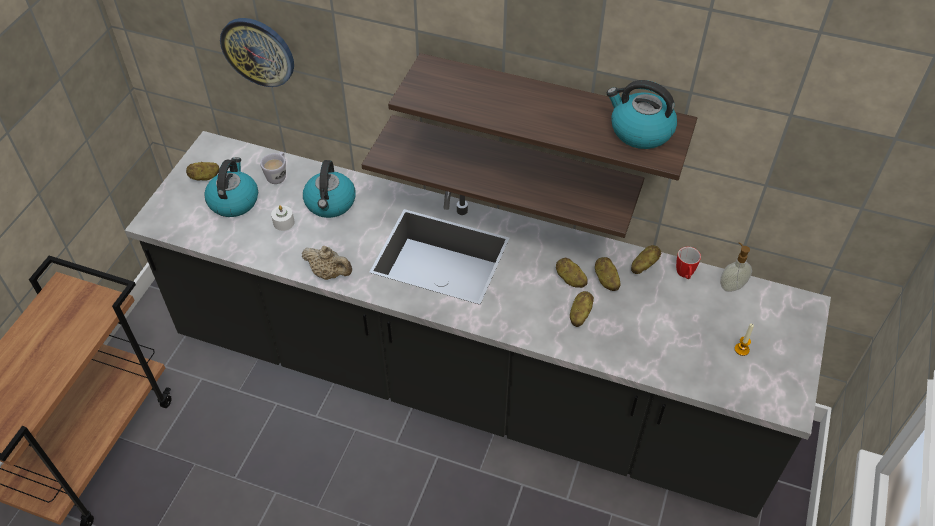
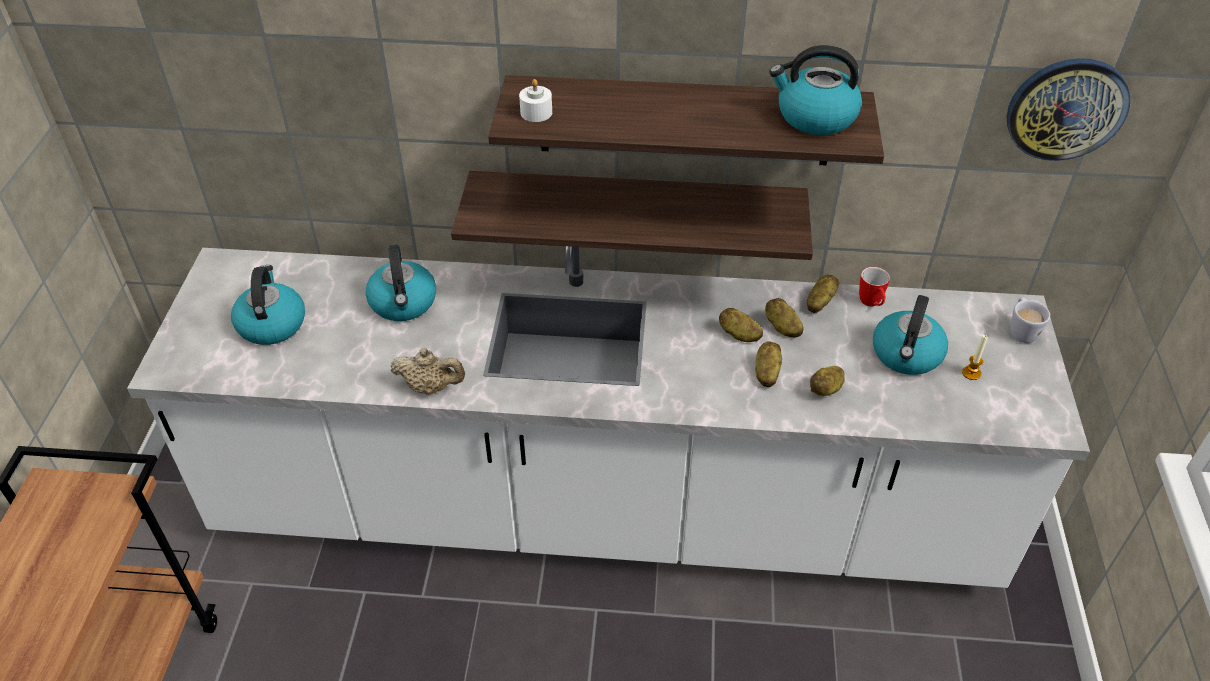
camera: 15 degrees left, 5 degrees down
black counter [125,131,831,518] -> white counter [127,246,1090,588]
potato [186,162,220,181] -> potato moved to [810,366,845,396]
wall clock [220,18,294,87] -> wall clock moved to [1007,58,1130,161]
white mug [260,152,286,184] -> white mug moved to [1010,297,1050,343]
white candle [271,205,295,231] -> white candle moved to [519,79,552,122]
soap dispenser [720,242,752,292] -> none
none -> kettle [873,295,948,375]

